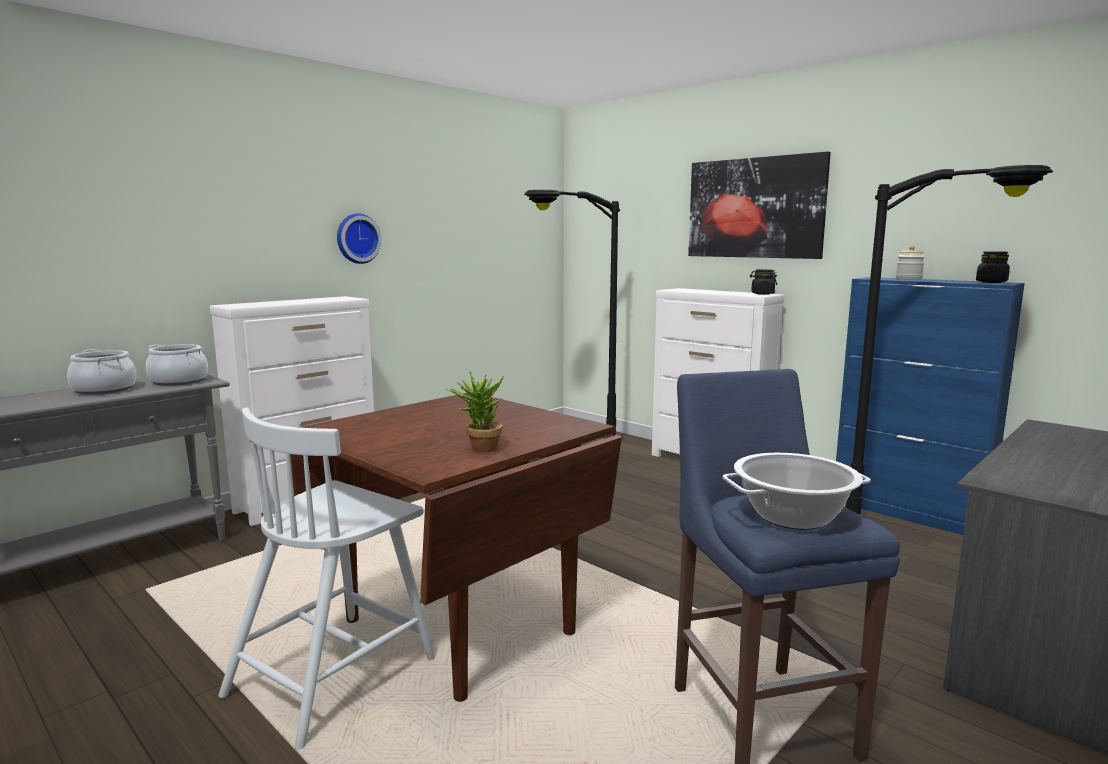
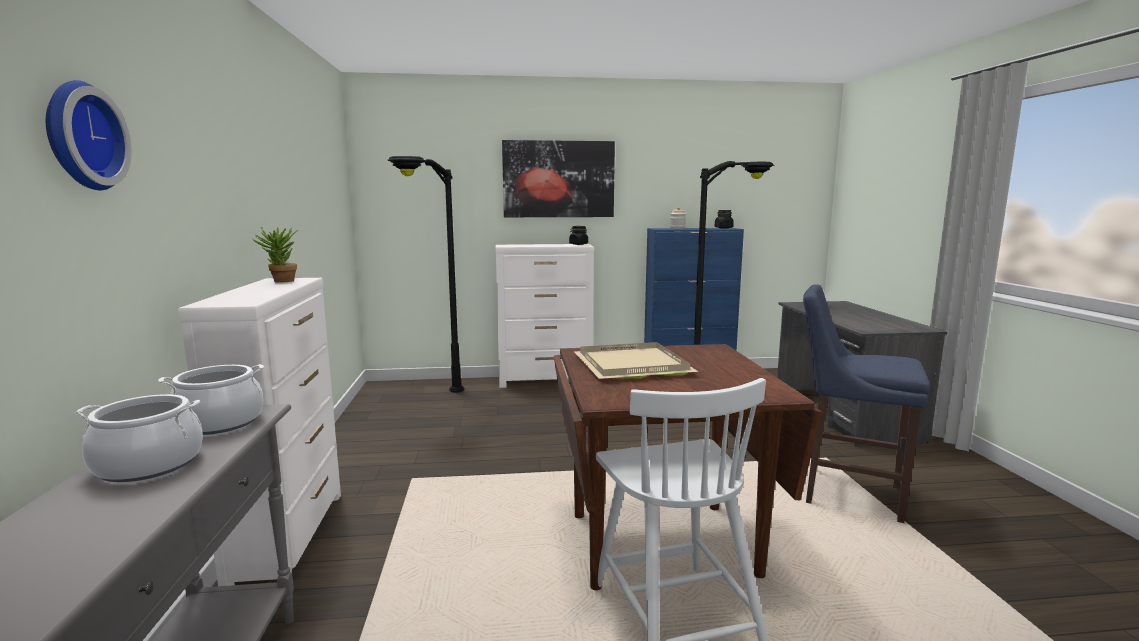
camera: 50 degrees left, 0 degrees up
wall clock [337,213,382,264] -> wall clock moved to [46,80,132,190]
potted plant [446,371,505,452] -> potted plant moved to [252,227,298,283]
cooking pot [722,453,871,530] -> none
none -> beige tray [574,342,699,379]

